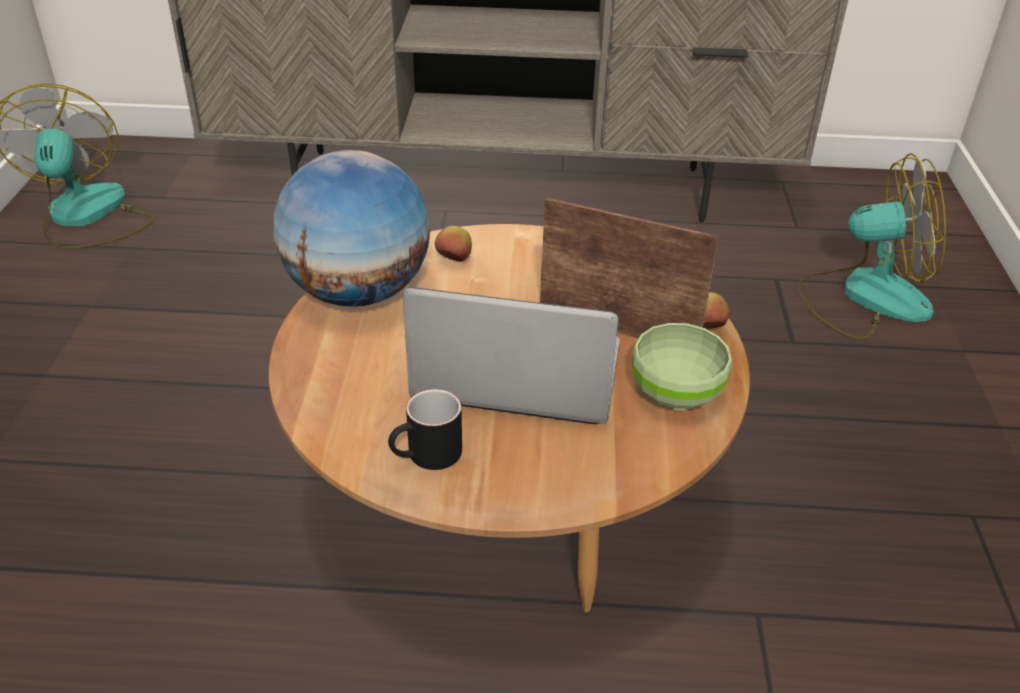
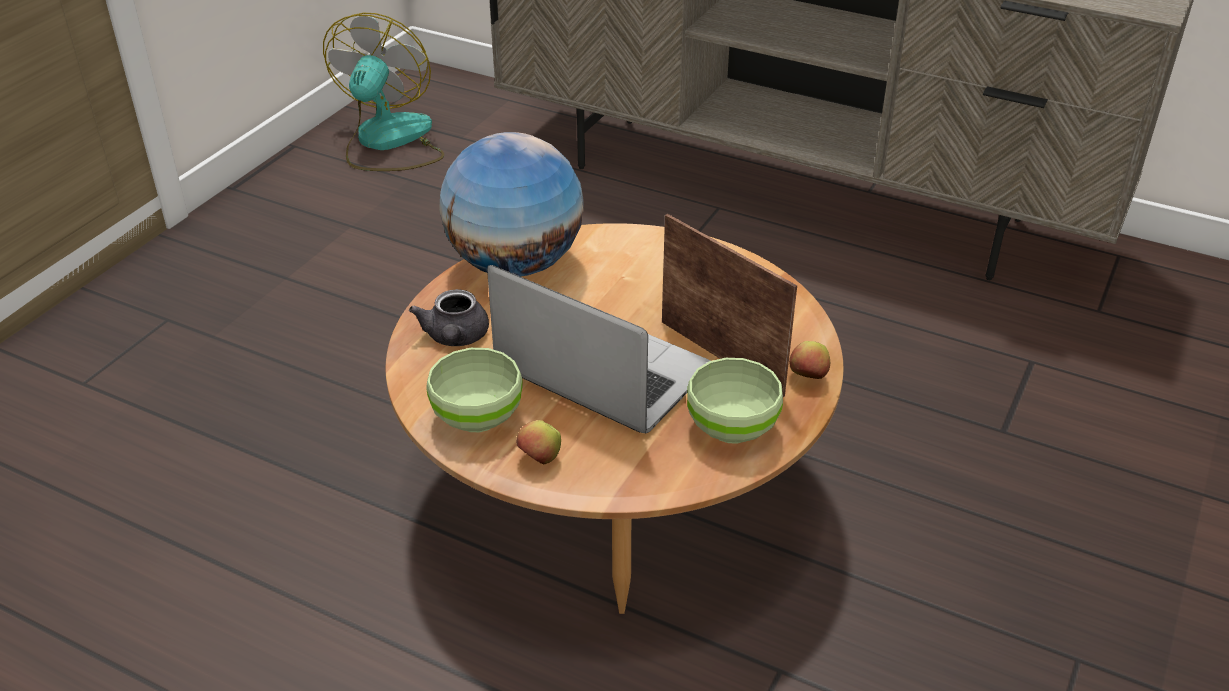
camera: 25 degrees right, 0 degrees up
black mug [388,389,462,470] -> green bowl [426,348,522,432]
apple [435,226,472,262] -> apple moved to [516,420,561,465]
fan [798,153,946,340] -> none
none -> grey teapot [409,289,489,346]

